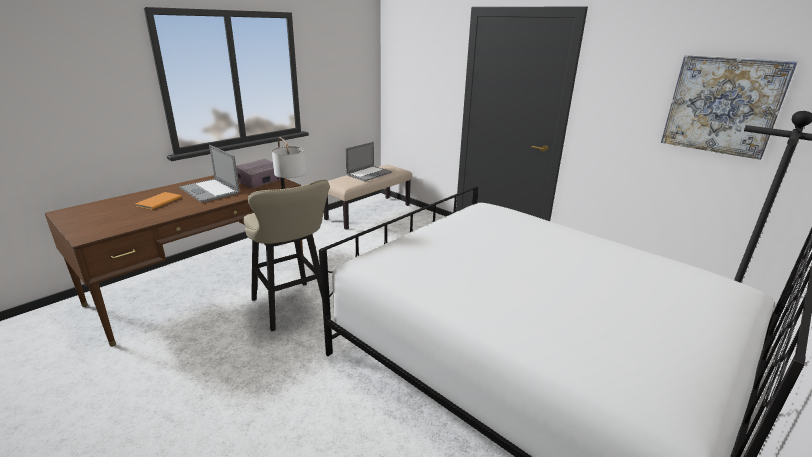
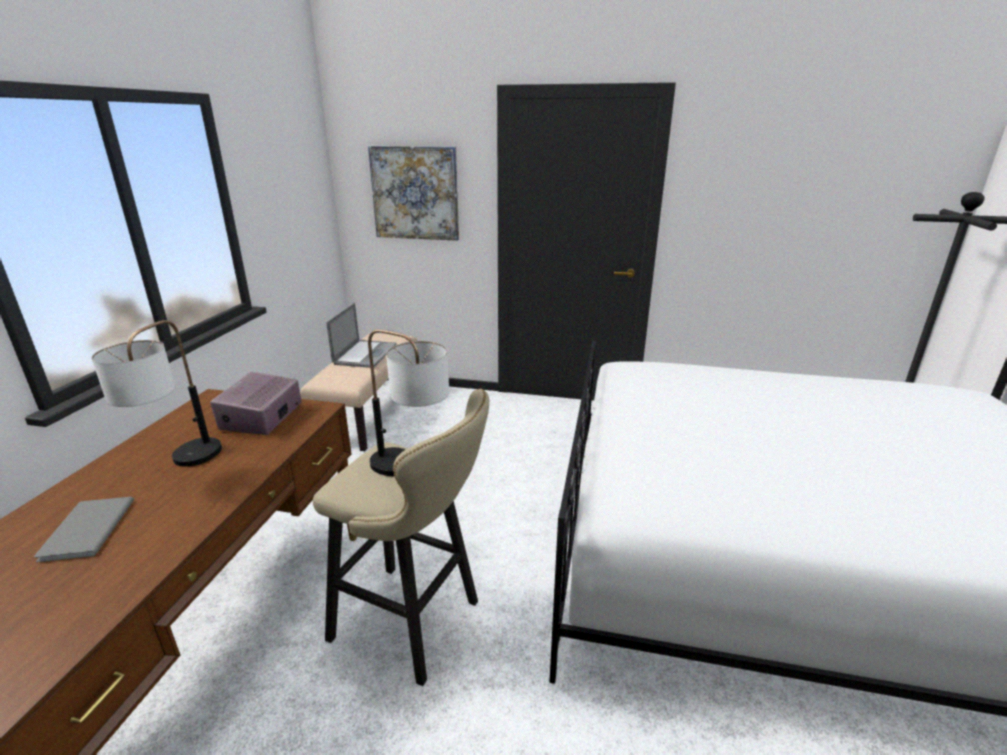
camera: 30 degrees left, 0 degrees up
orange book [135,192,182,210] -> grey book [34,497,134,563]
laptop [179,145,240,203] -> table lamp [91,320,222,467]
picture [661,55,798,160] -> picture moved to [368,146,459,241]

